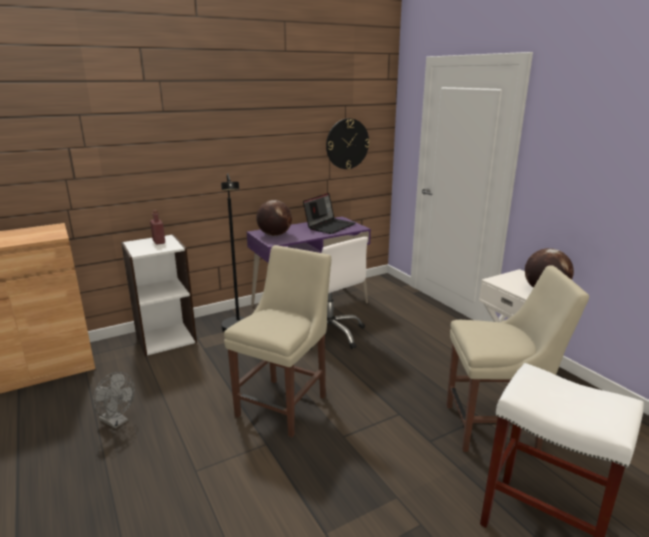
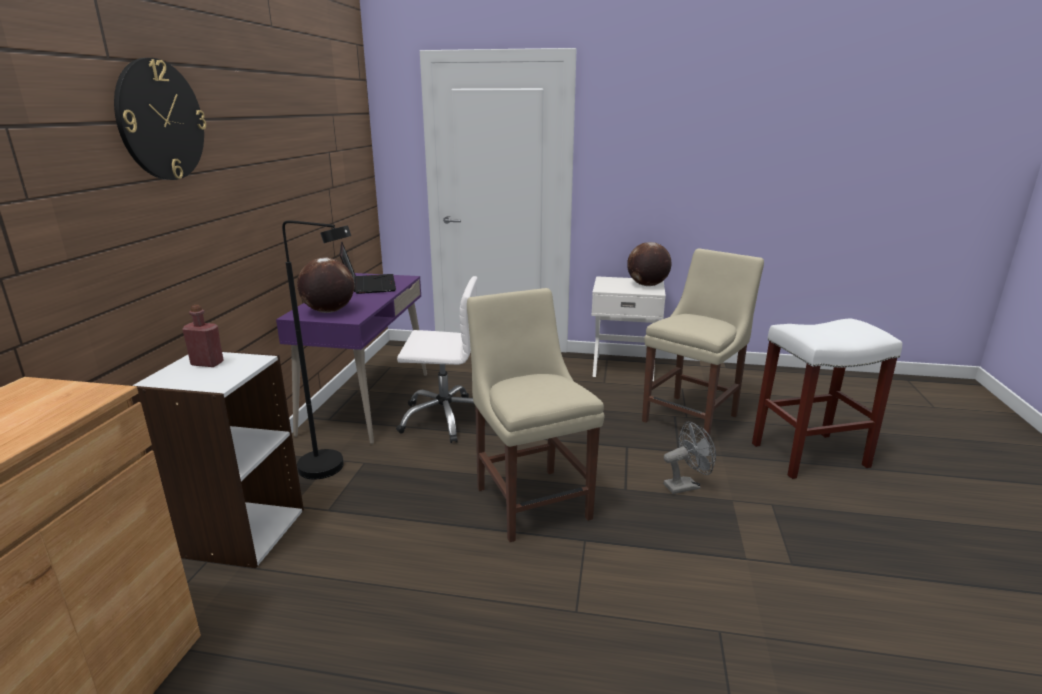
camera: 50 degrees left, 0 degrees up
grey fan [93,372,135,429] -> grey fan moved to [663,422,716,494]
wall clock [326,118,370,169] -> wall clock moved to [114,58,206,180]

